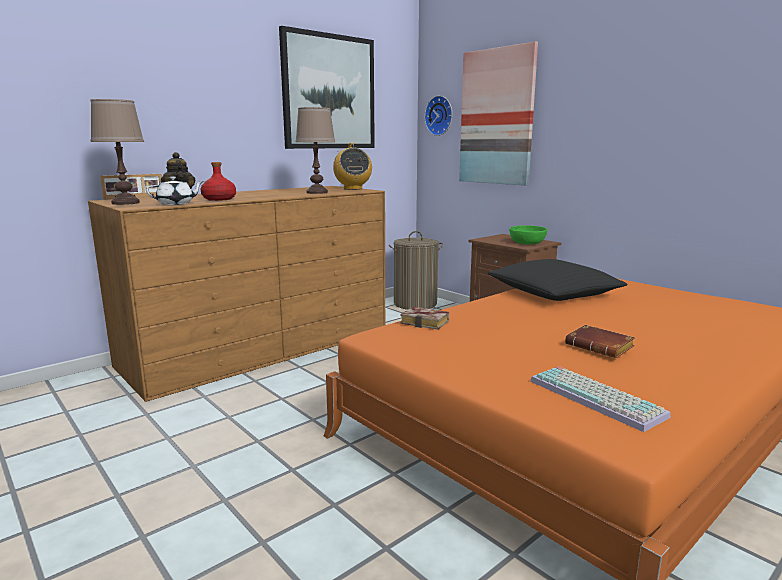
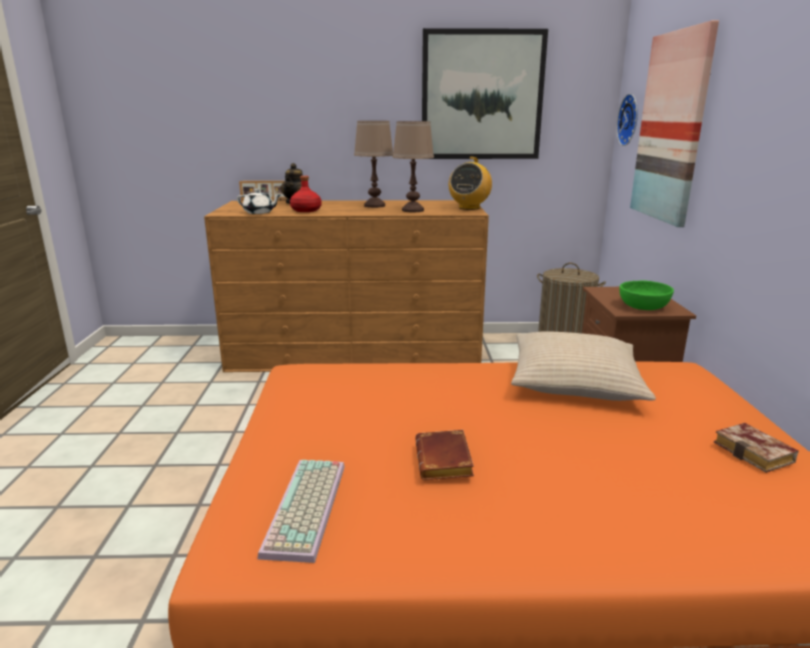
camera: 40 degrees right, 5 degrees up
brown table lamp [91,99,144,205] -> brown table lamp moved to [354,121,393,208]
book [400,307,449,330] -> book moved to [714,423,799,473]
black pillow [488,259,627,301] -> beige pillow [511,331,656,401]

